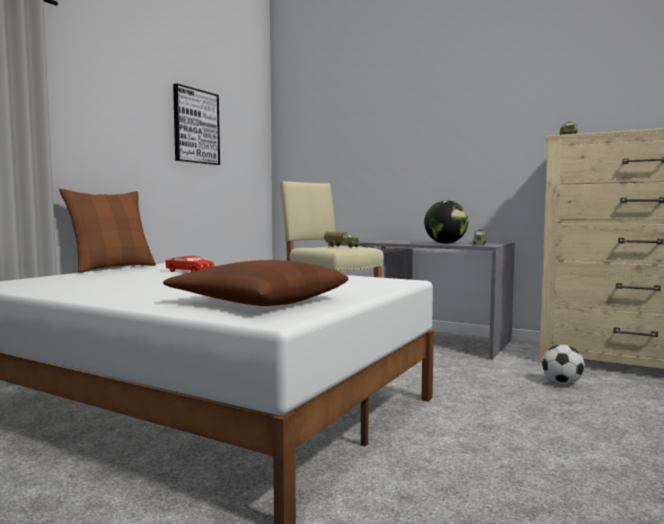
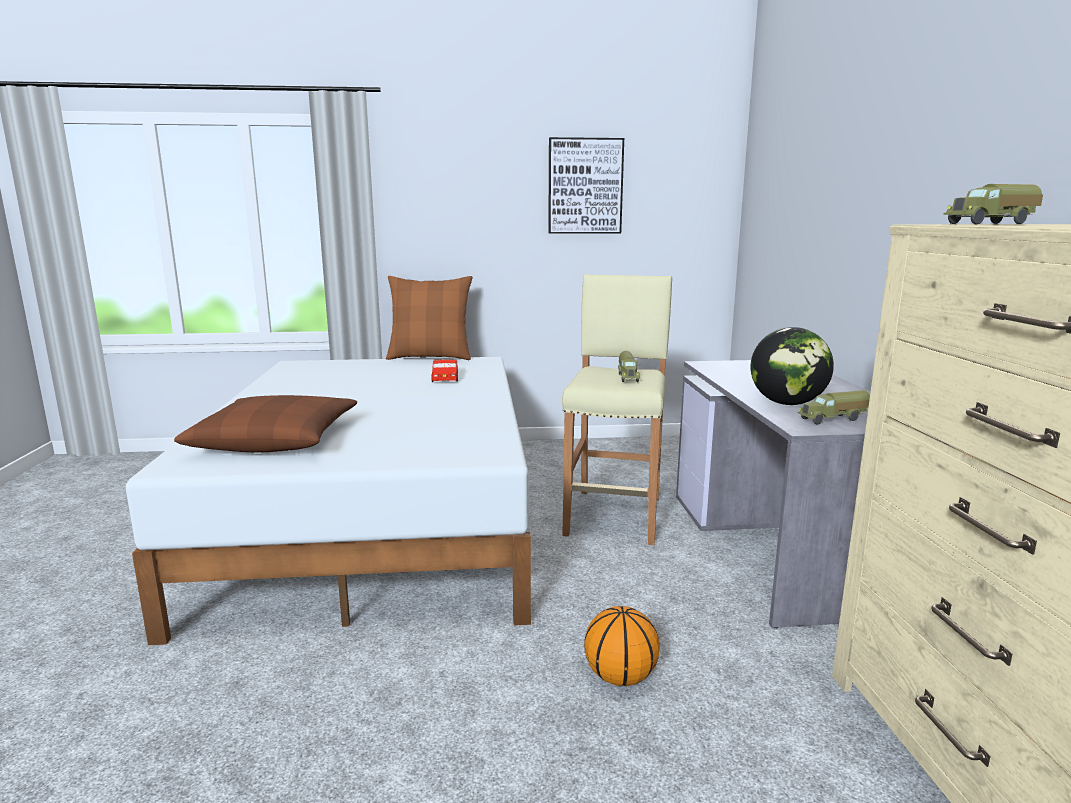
camera: 55 degrees right, 10 degrees up
football [542,345,585,384] -> none
none -> basketball [584,606,660,686]

